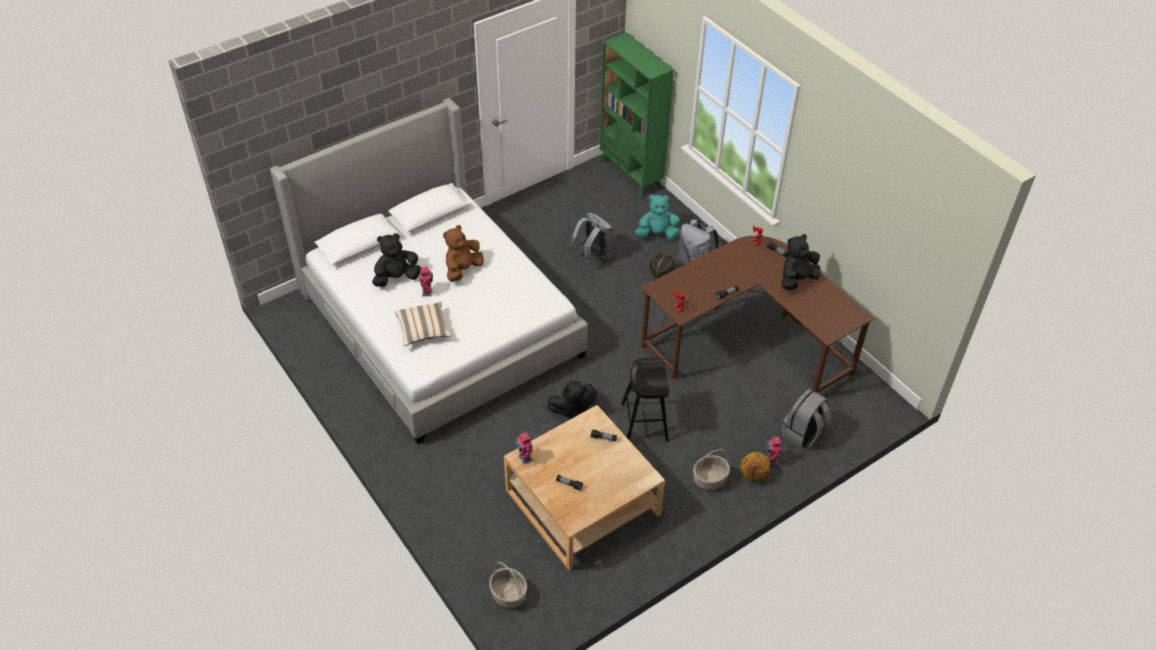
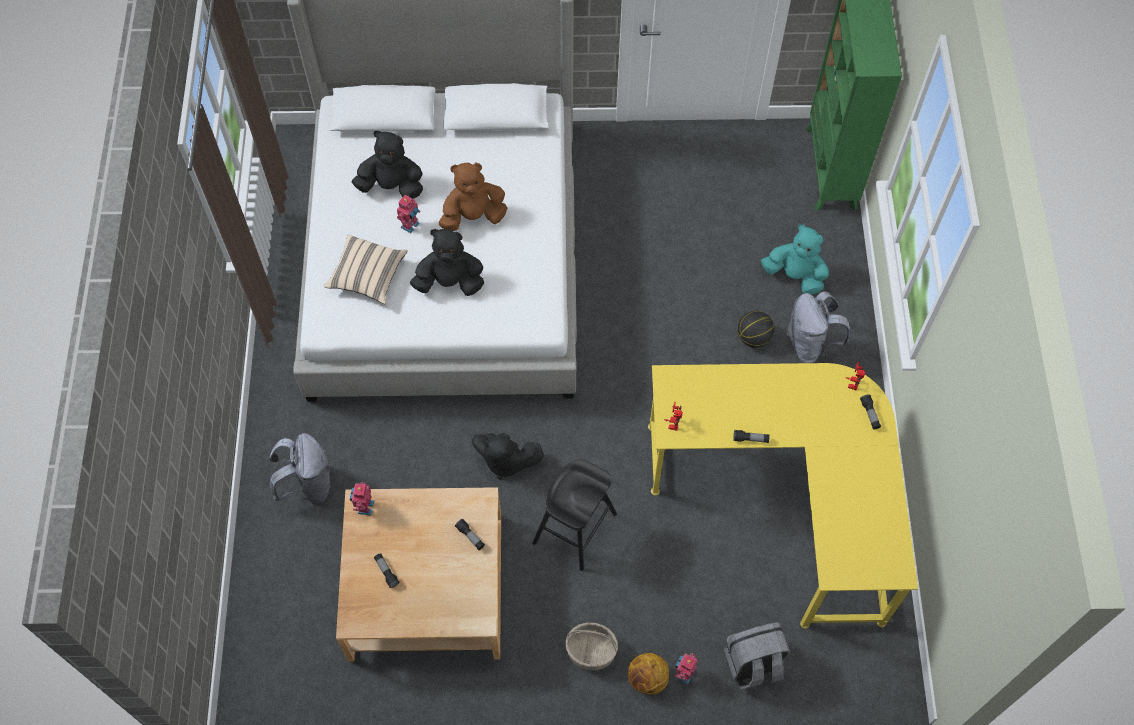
camera: 35 degrees right, 15 degrees up
basket [489,561,527,608] -> none
grey backpack [570,213,613,264] -> grey backpack moved to [269,433,331,505]
brown desk [640,236,875,393] -> yellow desk [648,363,918,629]
black plush toy [781,234,820,290] -> black plush toy moved to [410,229,484,296]

